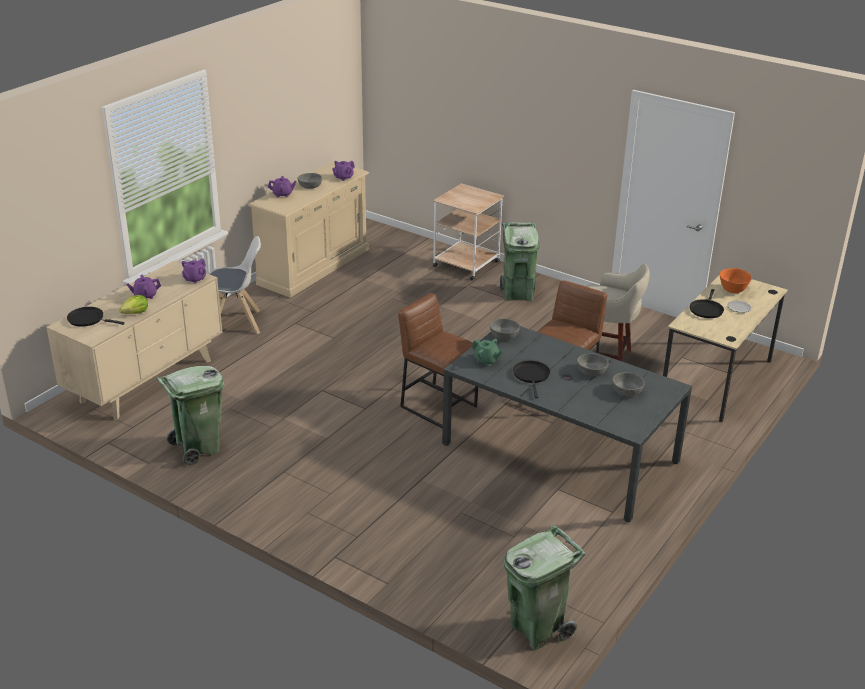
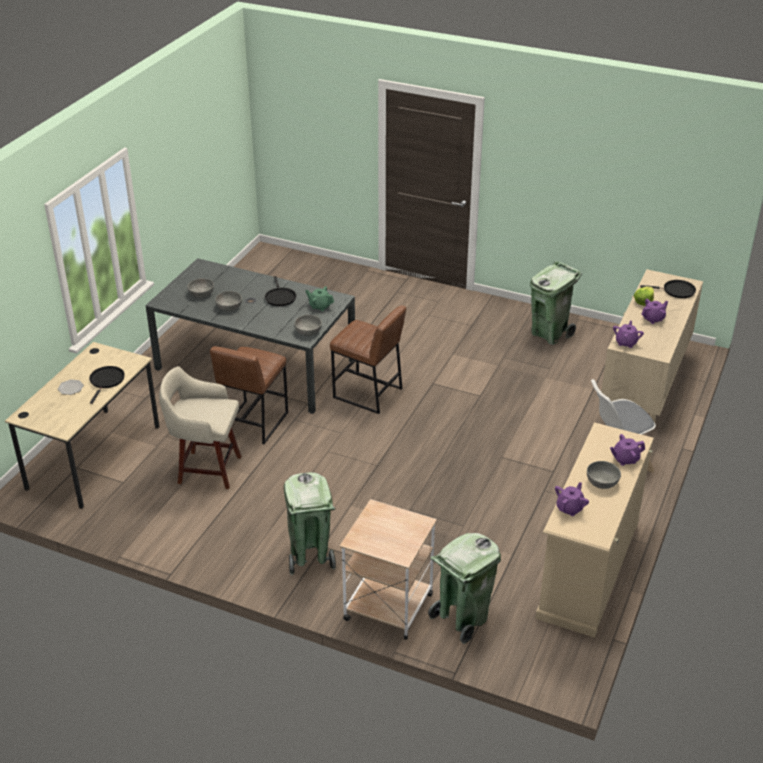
camera: 170 degrees right, 5 degrees up
green trash can [504,525,585,650] -> green trash can moved to [428,533,501,644]
orange bowl [719,268,752,293] -> none

